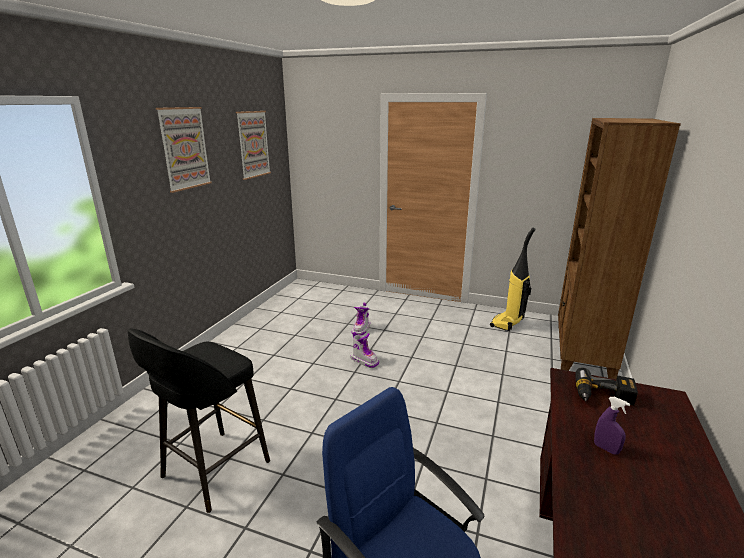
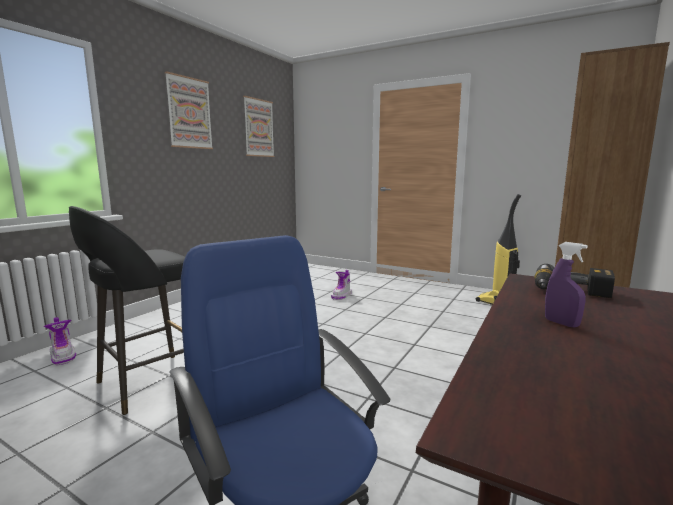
camera: 10 degrees right, 10 degrees down
boot [350,332,379,368] -> boot moved to [44,317,76,365]

